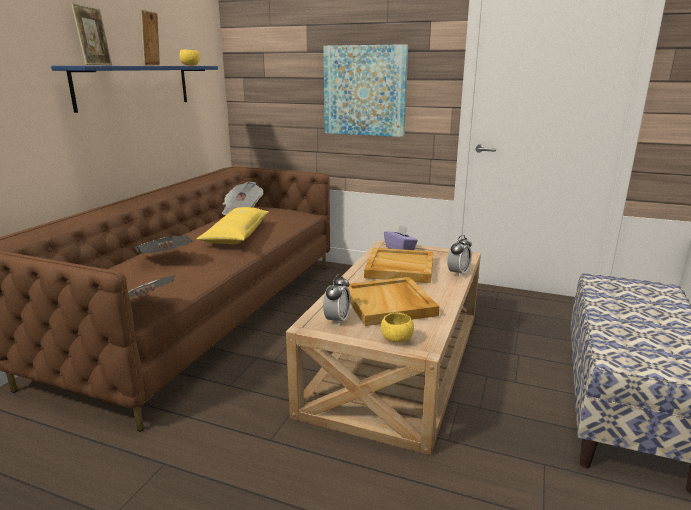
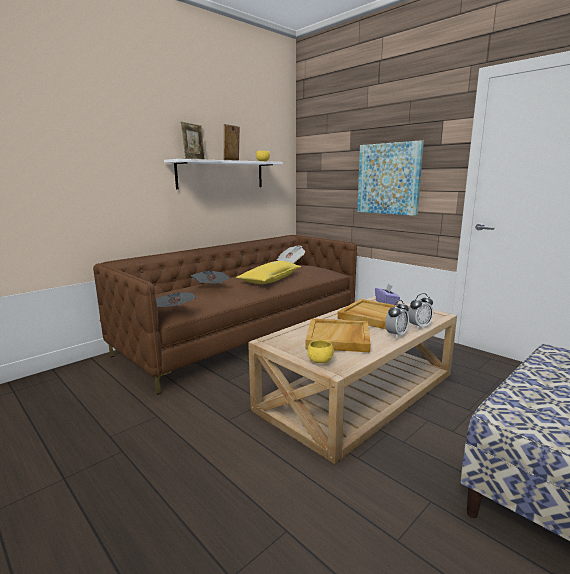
camera: 25 degrees right, 5 degrees down
blue shelf [51,66,218,113] -> white shelf [164,159,283,189]
alarm clock [323,274,351,326] -> alarm clock moved to [385,300,409,338]

